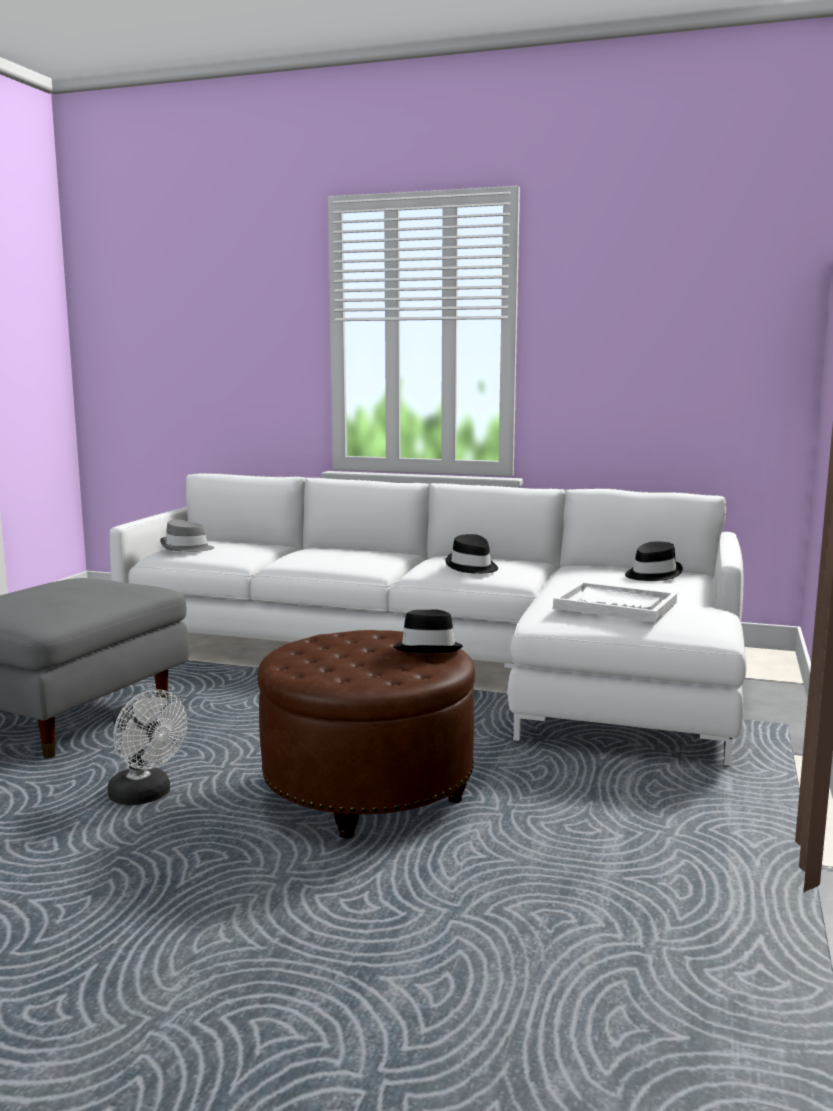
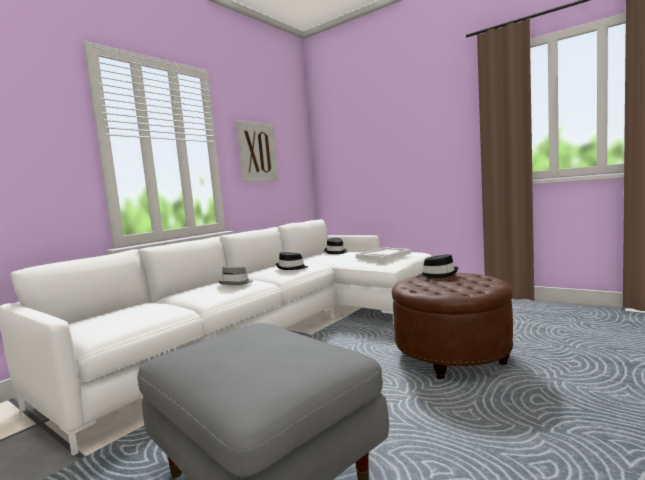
camera: 70 degrees left, 5 degrees down
white fan [107,689,187,805] -> none
grey hat [160,520,214,552] -> grey hat moved to [218,266,253,285]
none -> picture [236,120,278,182]

